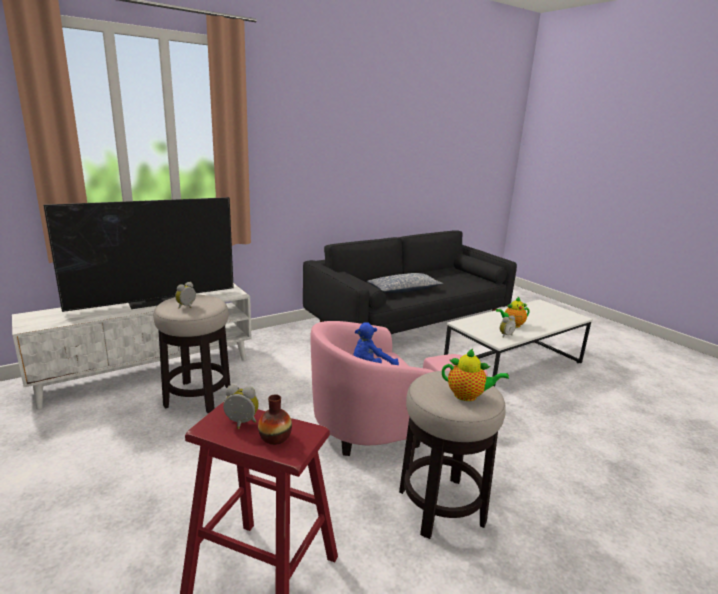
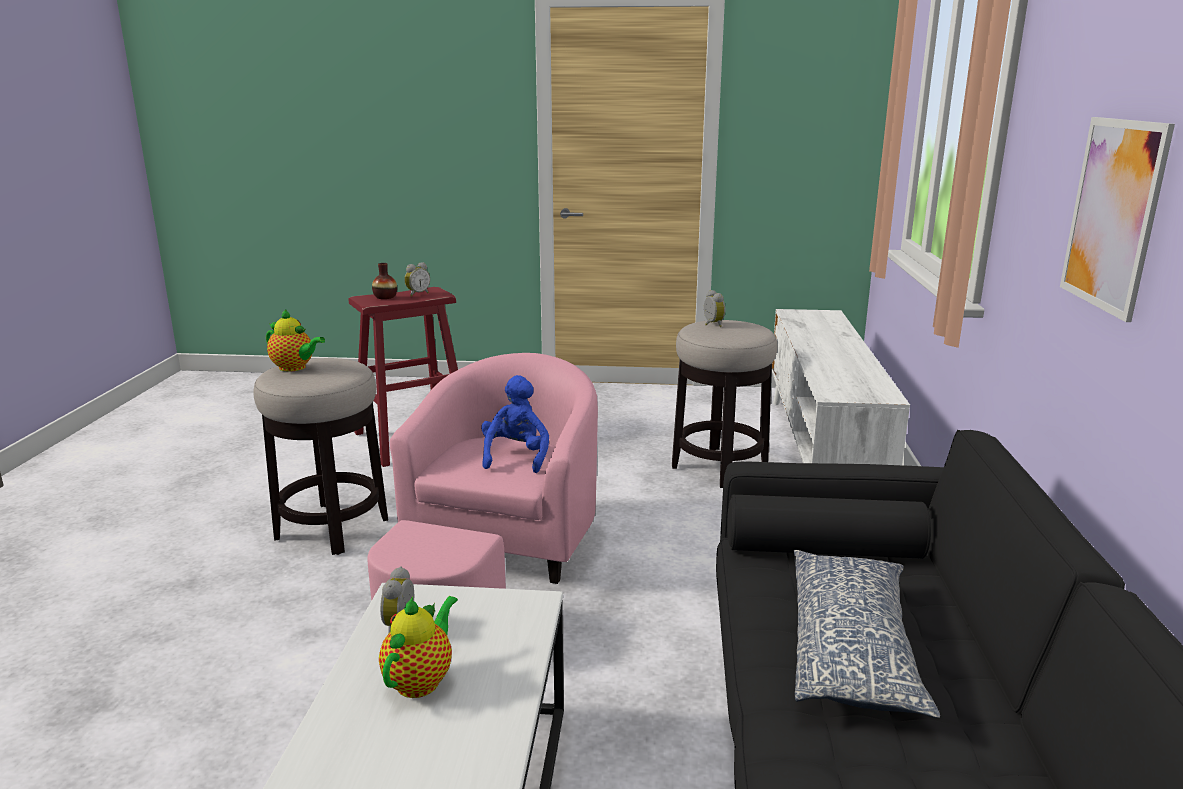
camera: 130 degrees right, 0 degrees up
television [43,197,234,312] -> none
teapot [442,349,509,401] -> teapot turned 120 degrees counterclockwise [266,309,325,371]
none -> picture [1060,117,1175,322]

